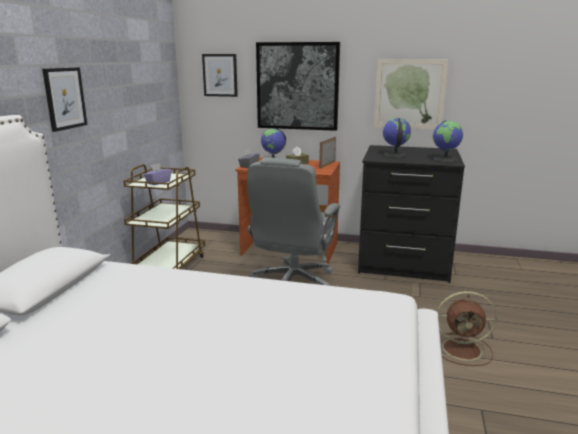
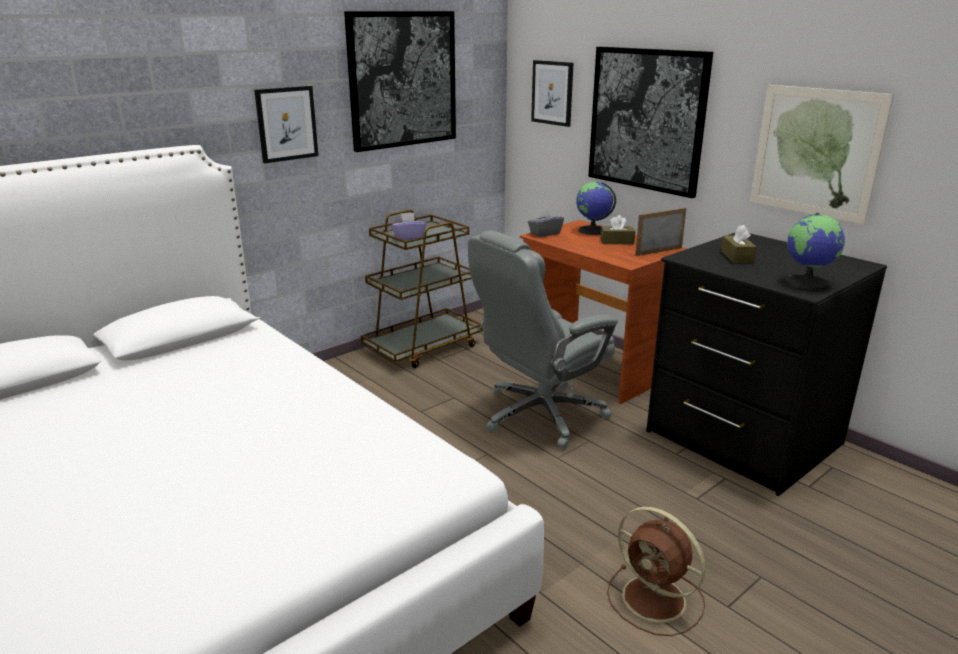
camera: 35 degrees right, 5 degrees up
globe [383,118,411,157] -> brown tissue box [721,225,757,263]
none -> picture [344,11,456,152]

